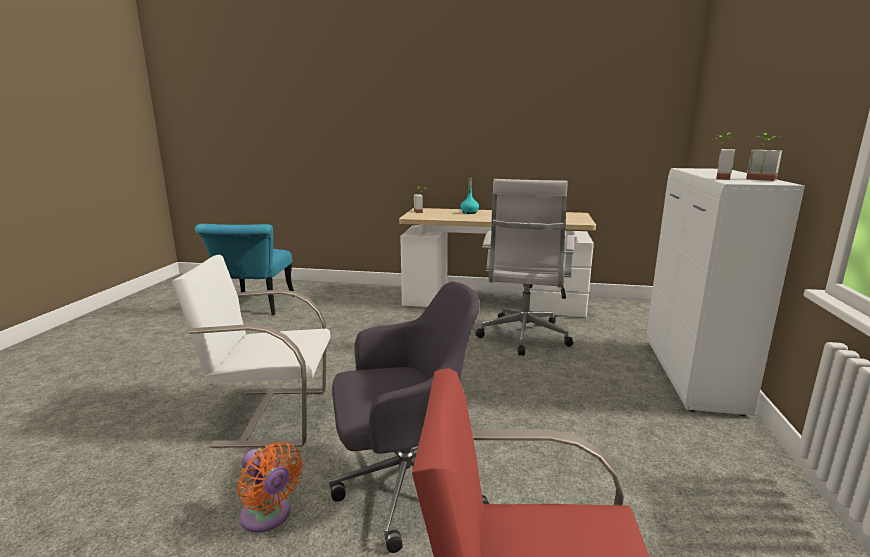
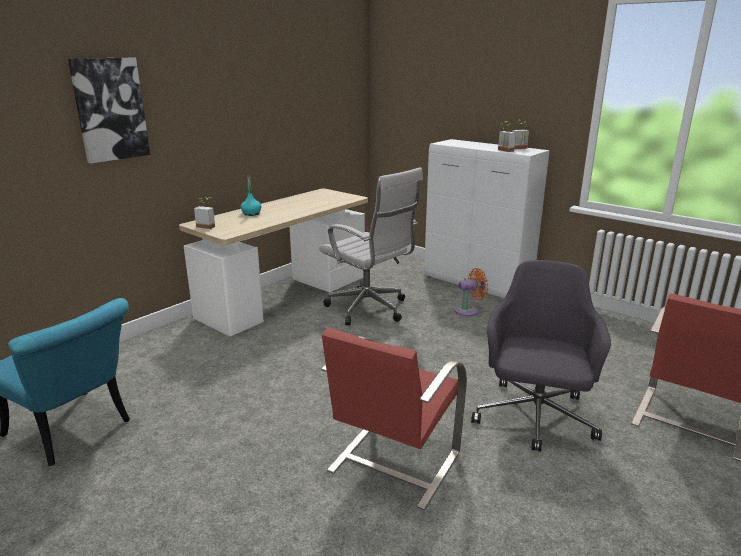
camera: 60 degrees left, 5 degrees up
white chair [171,255,331,448] -> red chair [321,328,467,510]
orange fan [237,442,303,533] -> orange fan moved to [454,268,488,316]
none -> picture [68,58,150,164]

